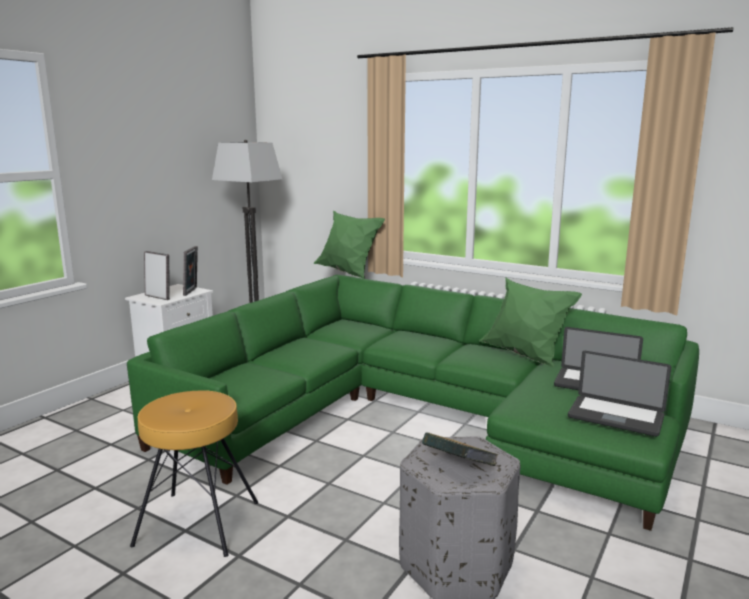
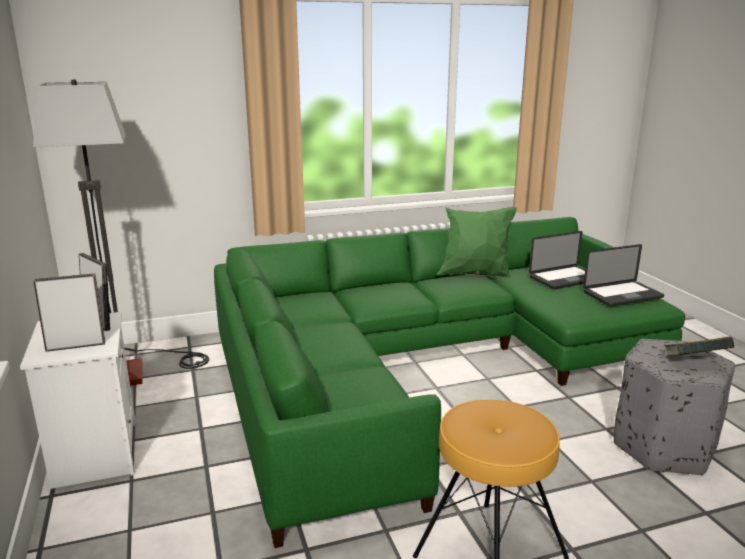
camera: 50 degrees left, 5 degrees up
green pillow [314,210,385,279] -> none

